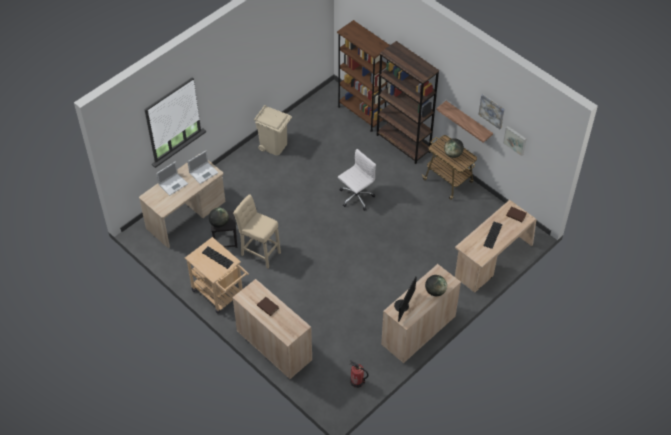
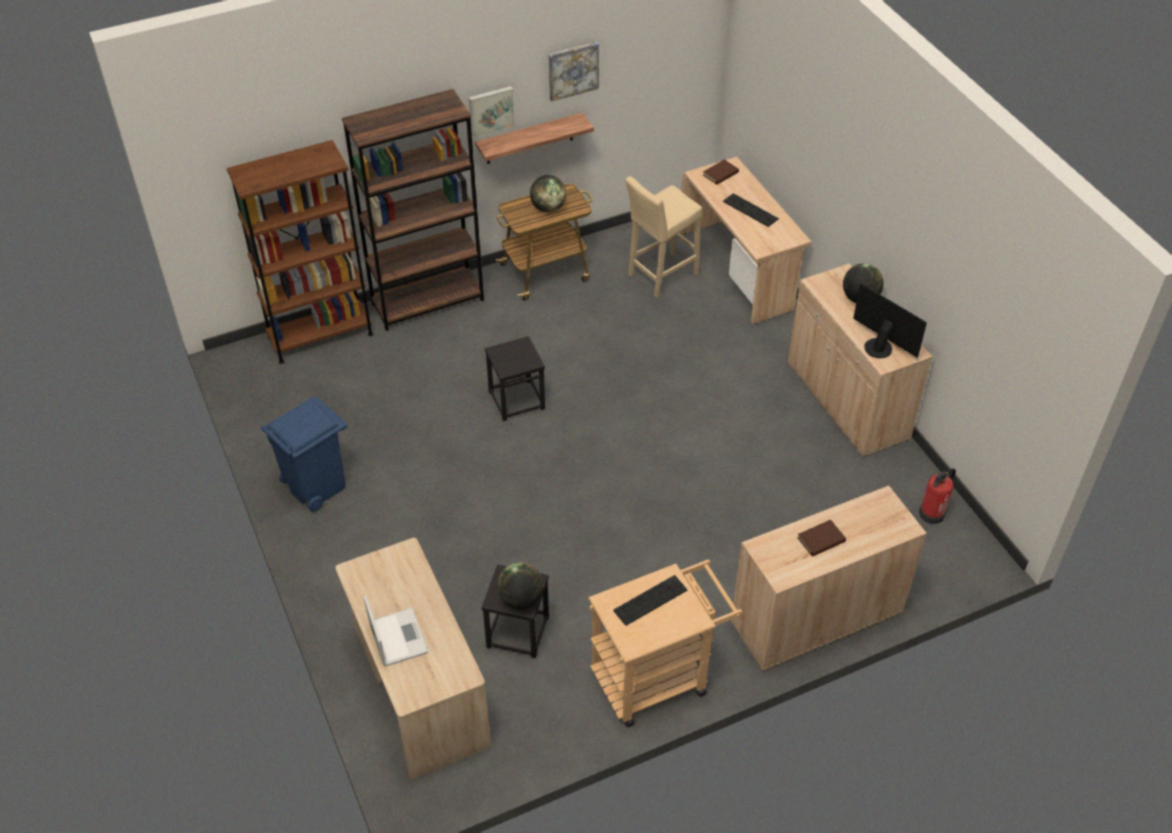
camera: 70 degrees left, 5 degrees down
laptop [187,151,219,184] -> none
beige stool [233,194,281,268] -> beige stool moved to [625,176,702,298]
beige trash can [254,105,292,156] -> blue trash can [261,397,348,511]
white office chair [338,149,376,211] -> black stool [485,336,545,421]
picture [503,126,526,156] -> picture moved to [469,86,515,138]

